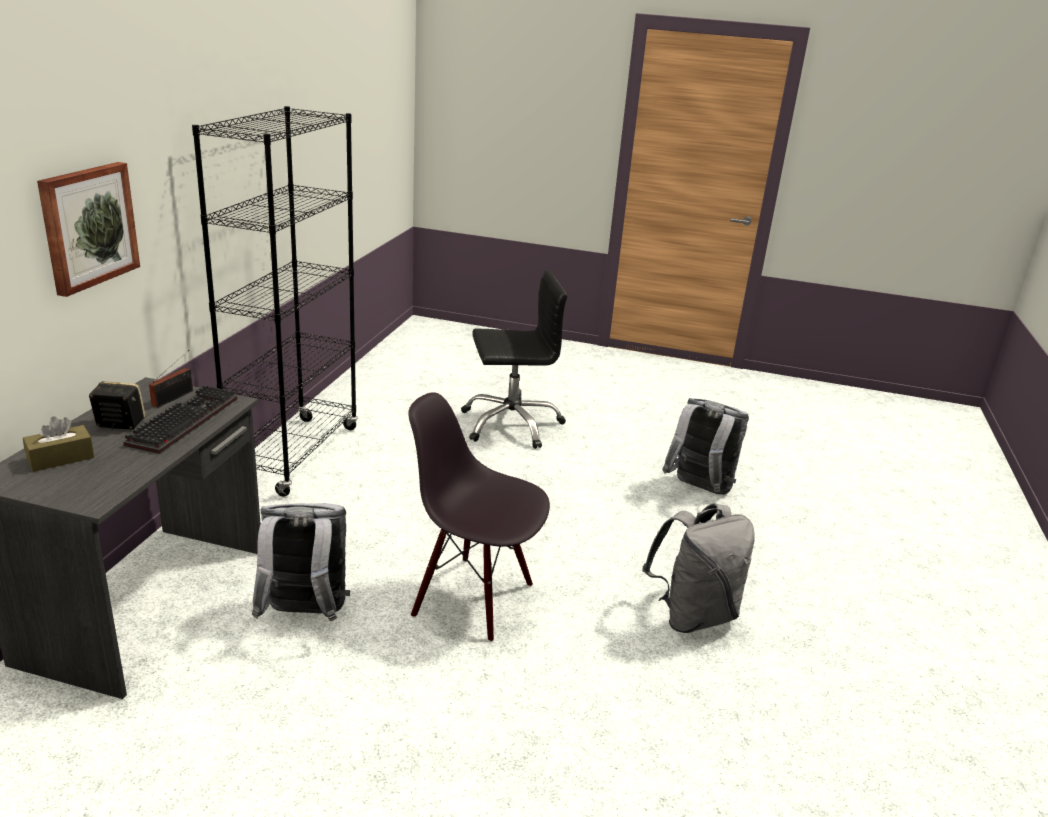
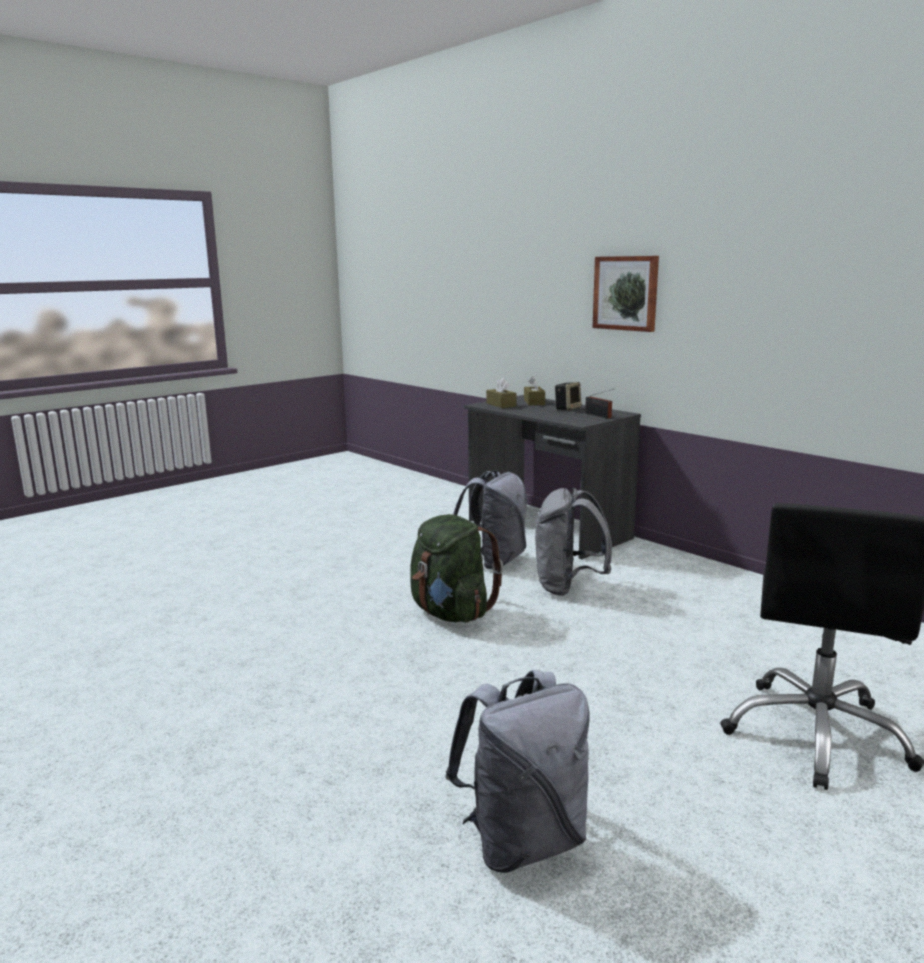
camera: 125 degrees right, 10 degrees down
keyboard [123,385,237,454] -> none
black bookcase [192,106,358,497] -> none
black chair [408,392,550,642] -> green backpack [410,514,503,622]
grey backpack [642,503,755,633] -> grey backpack moved to [535,488,612,596]
none -> brown tissue box [486,378,517,408]

